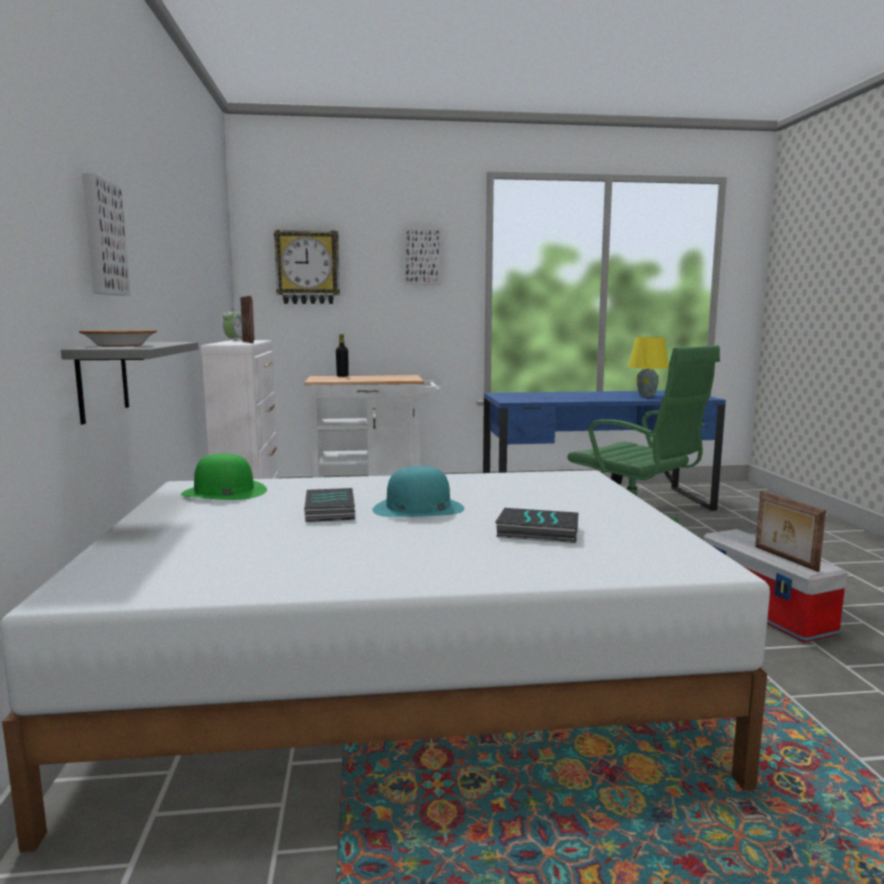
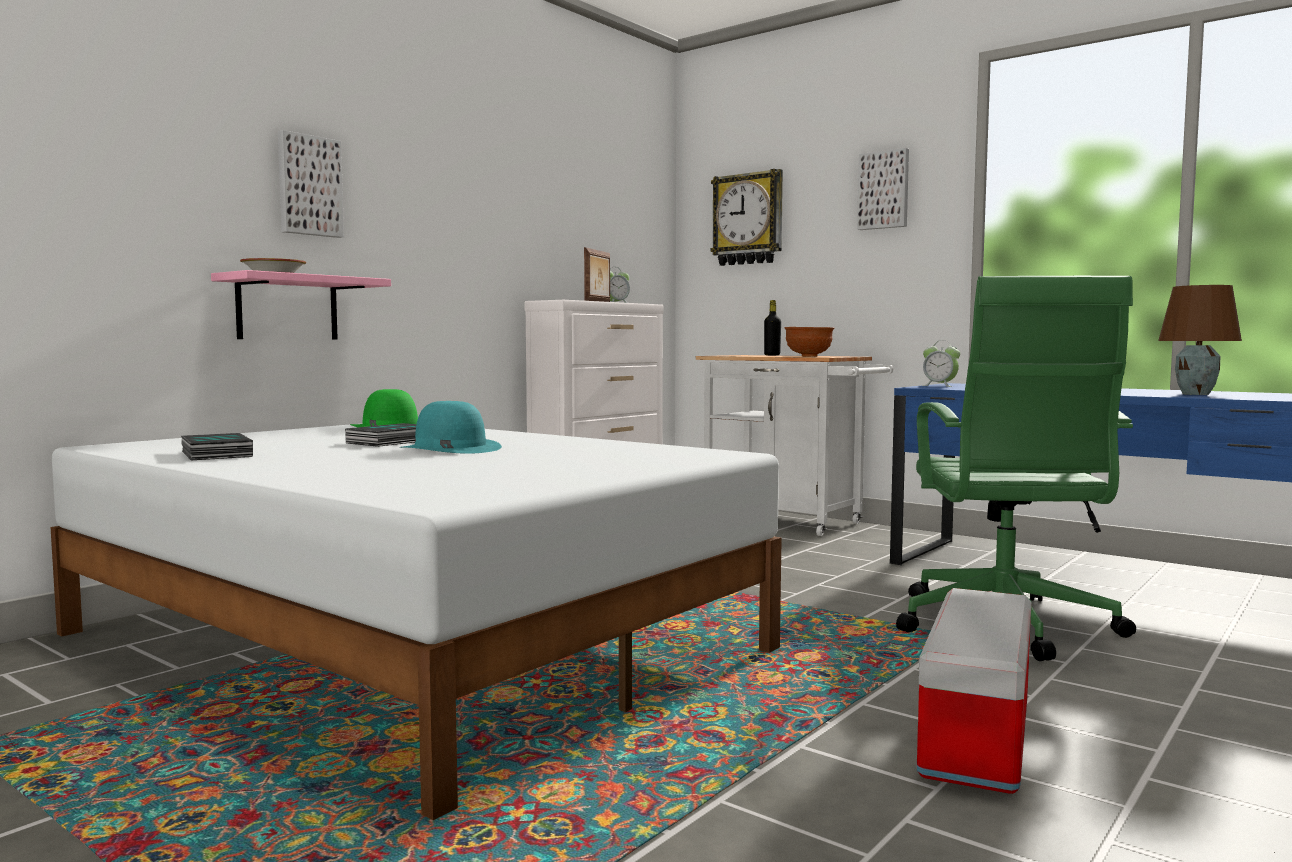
camera: 45 degrees right, 5 degrees down
grey shelf [61,342,199,424] -> pink shelf [211,270,391,339]
book [495,508,578,543] -> book moved to [181,433,253,460]
yellow table lamp [628,337,669,397] -> brown table lamp [1158,285,1242,395]
picture frame [755,491,826,572] -> none
none -> brown bowl [785,327,835,357]
none -> alarm clock [923,340,960,387]

